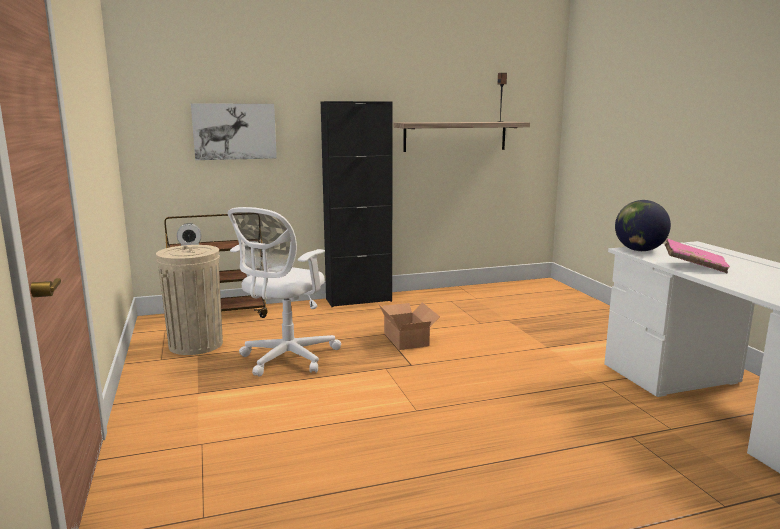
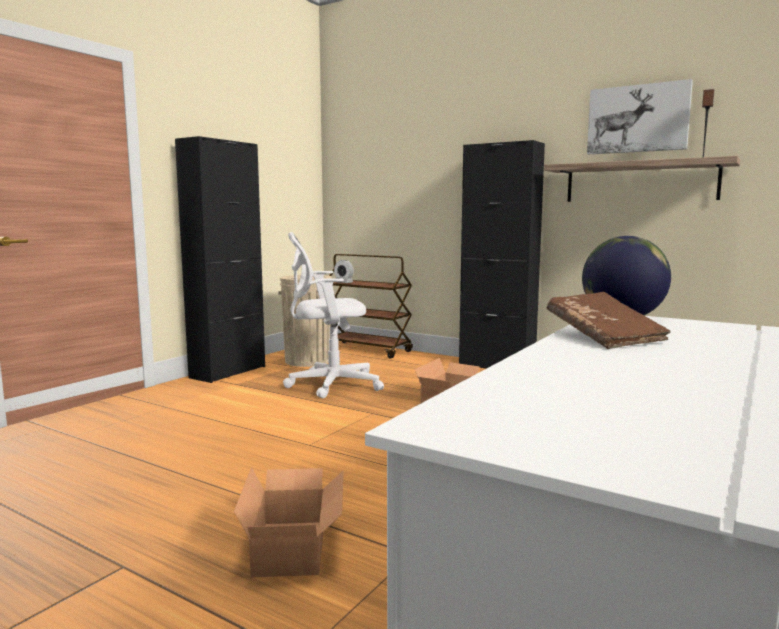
camera: 50 degrees right, 5 degrees down
picture [191,104,277,160] -> picture moved to [587,79,693,154]
pink book [665,238,730,273] -> brown book [547,292,671,349]
none -> black cabinet [175,136,265,383]
none -> cardboard box [234,467,344,577]

